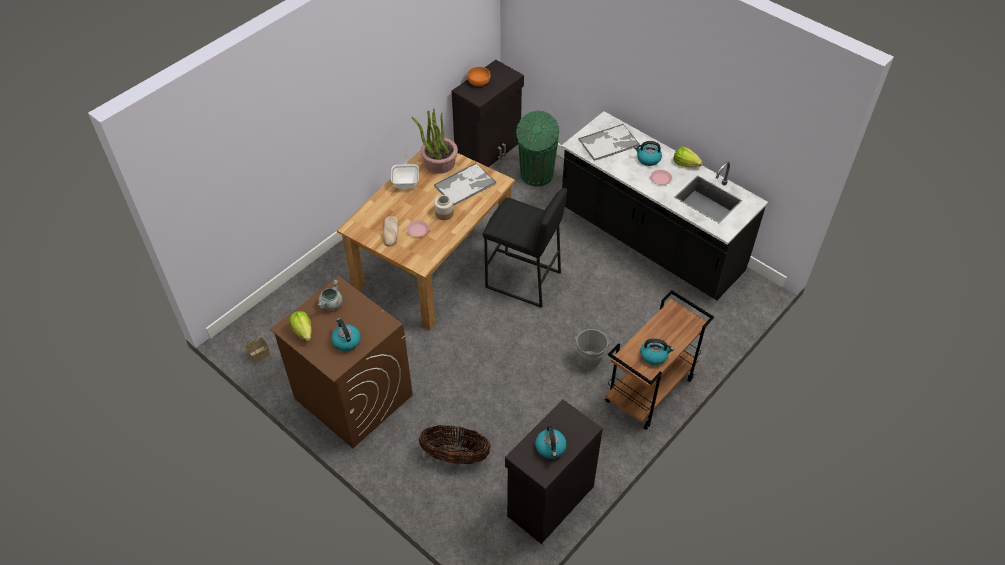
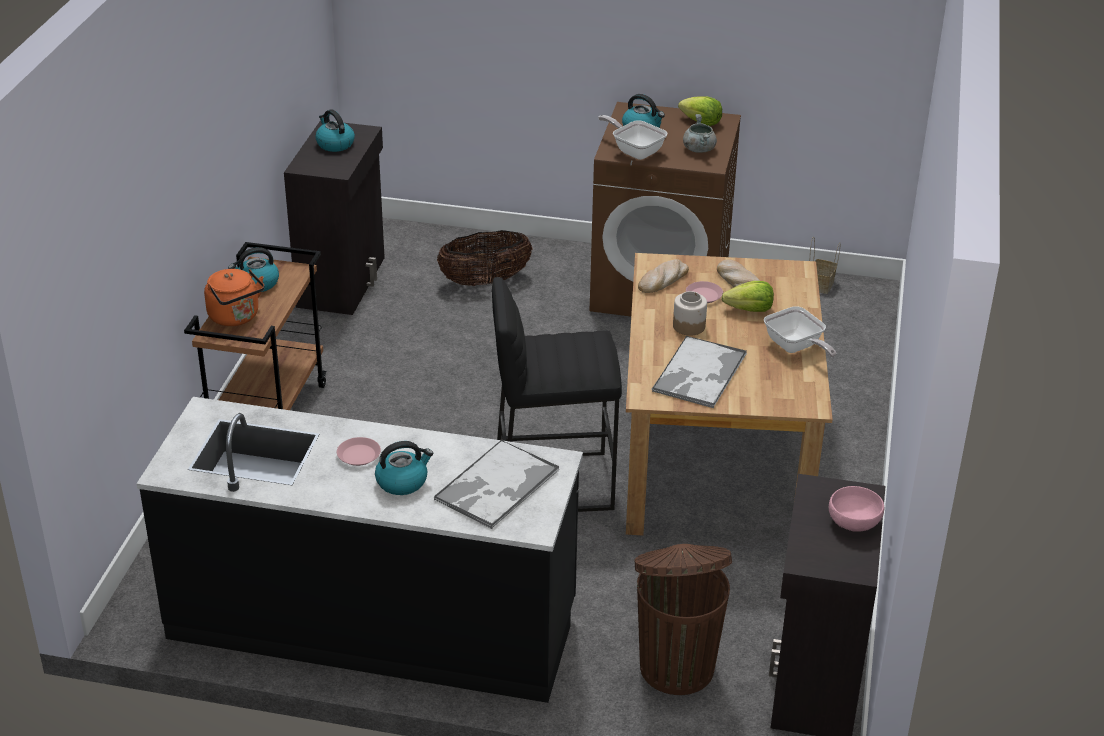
camera: 150 degrees right, 15 degrees down
potted plant [412,108,458,174] -> none
orange bowl [467,67,491,86] -> pink bowl [829,486,884,532]
green trash can [516,111,559,187] -> brown trash can [635,544,732,695]
grey bucket [575,329,609,370] -> none
lettuce [673,147,703,167] -> lettuce moved to [722,281,774,312]
none -> orange kettle [204,269,265,326]
none -> frying pan [598,115,668,160]
none -> bread [638,259,689,293]

